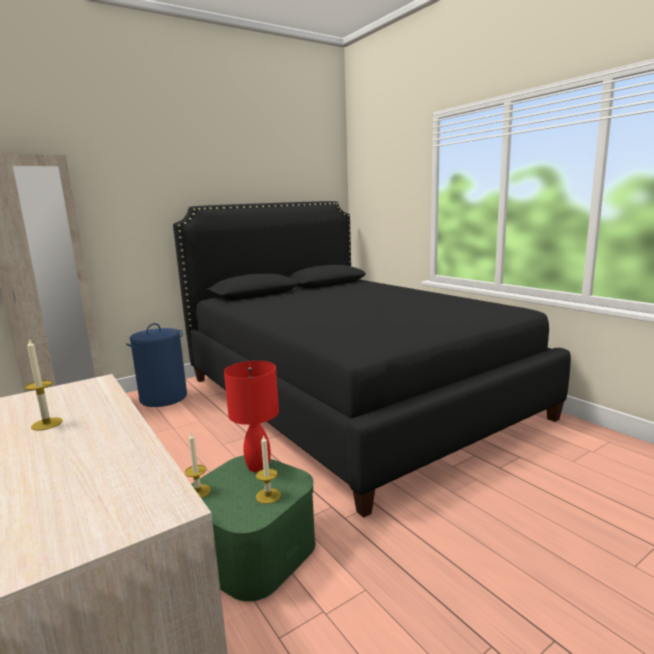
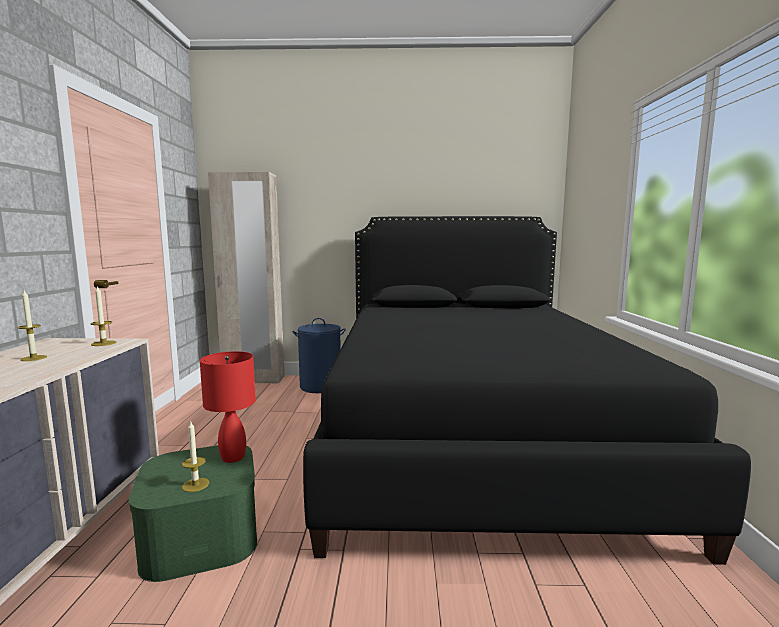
camera: 35 degrees right, 5 degrees down
candle [185,433,211,498] -> candle moved to [91,285,116,346]

